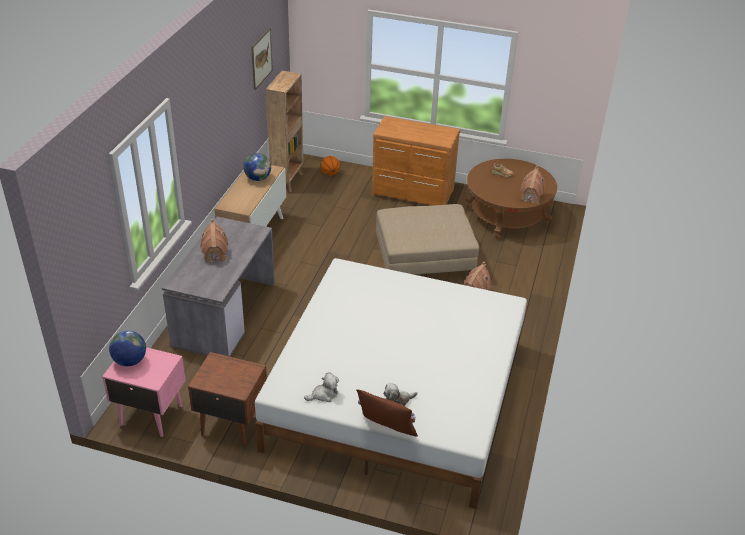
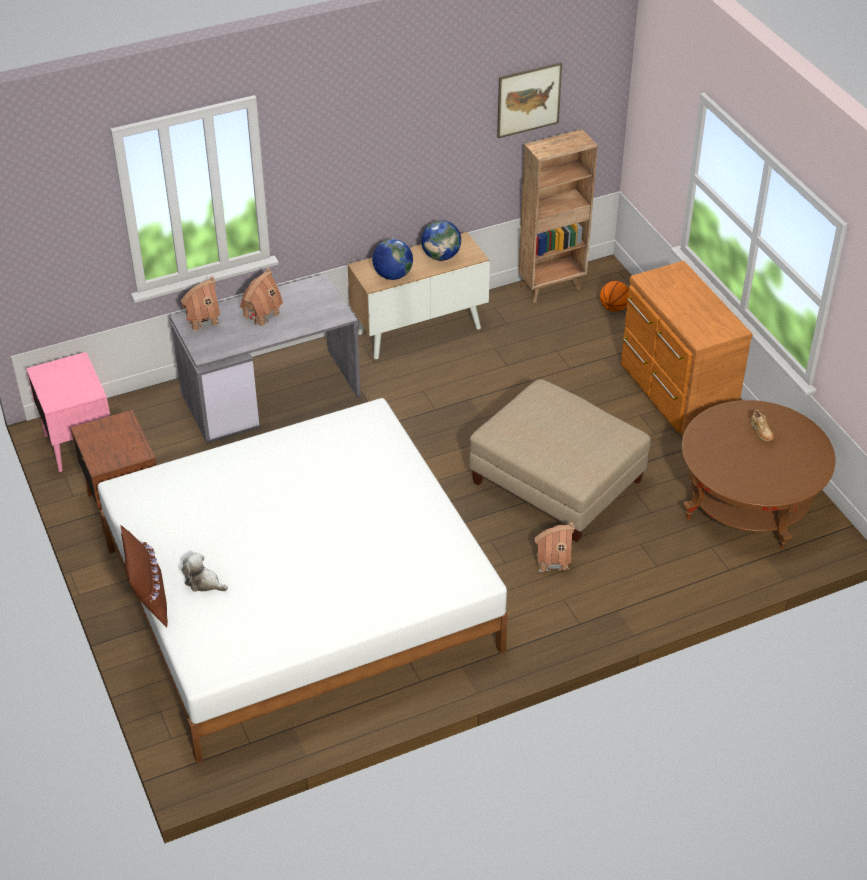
camera: 50 degrees right, 5 degrees up
globe [109,331,146,366] -> globe moved to [372,239,413,280]
plush toy [304,372,339,402] -> none
toy house [521,166,545,204] -> toy house moved to [181,276,220,332]

